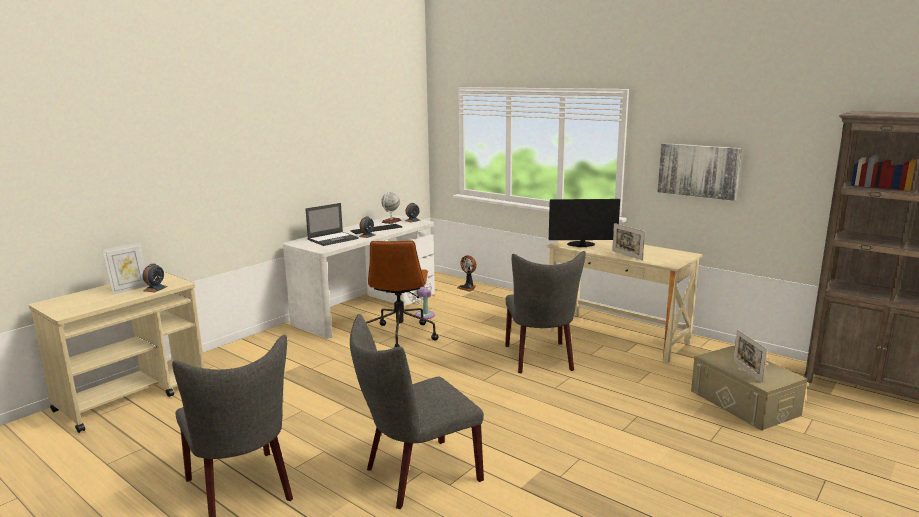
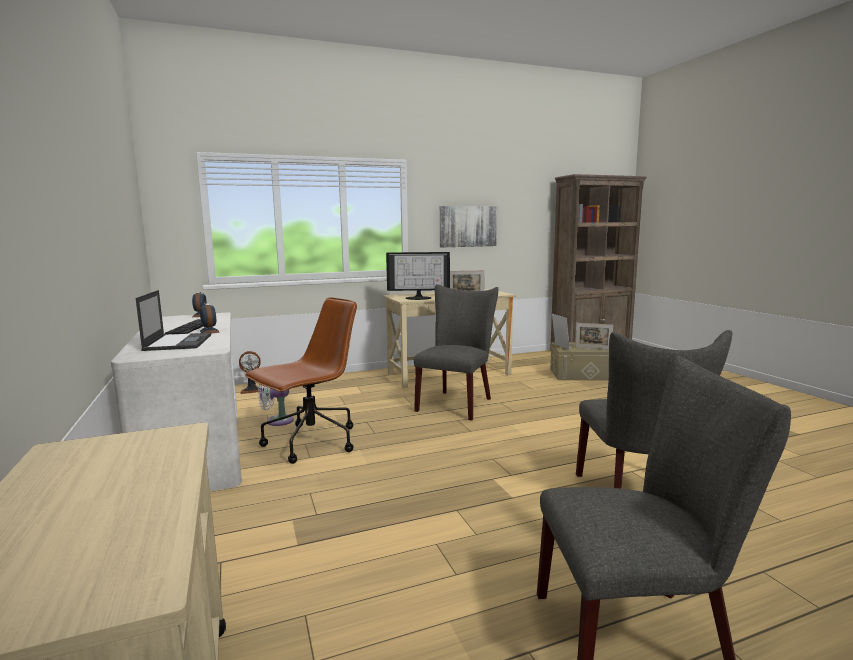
camera: 60 degrees left, 5 degrees down
picture frame [102,243,150,294] -> picture frame moved to [552,314,570,350]
alarm clock [142,264,168,293] -> none
brown office chair [366,240,439,348] -> brown office chair turned 75 degrees counterclockwise [245,298,357,464]
globe [381,192,401,224] -> none
grey chair [505,251,586,373] -> grey chair turned 90 degrees counterclockwise [414,284,498,421]
monitor [549,199,620,247] -> monitor turned 120 degrees counterclockwise [386,252,450,300]

